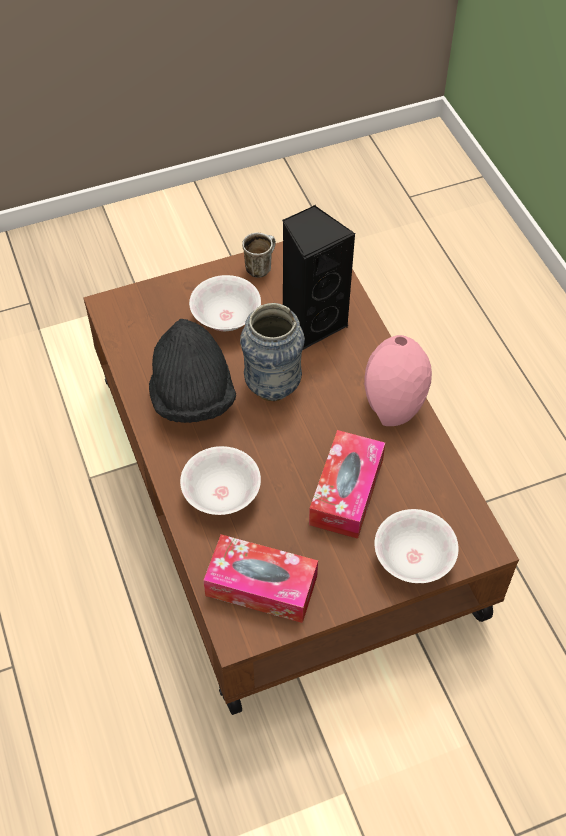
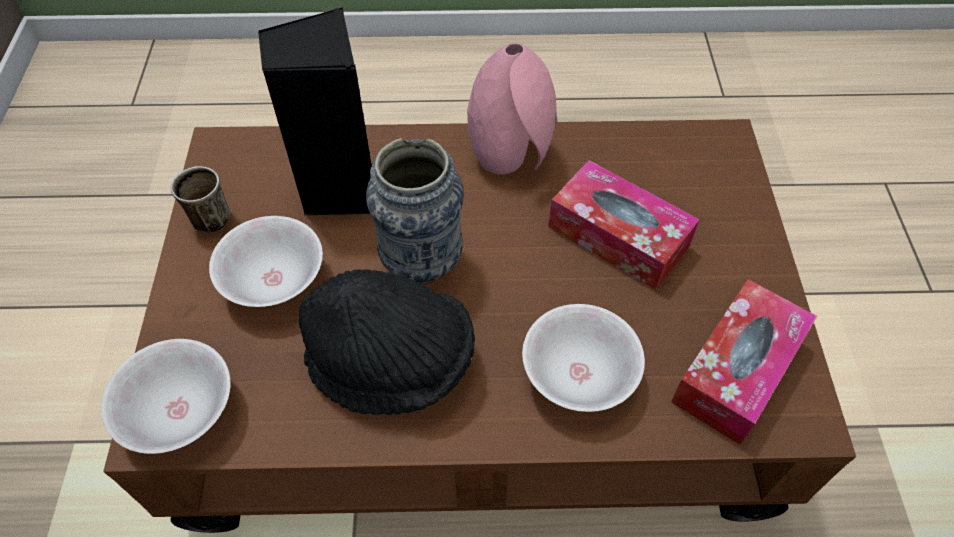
camera: 70 degrees left, 0 degrees up
white bowl [375,509,459,583] -> white bowl moved to [101,339,231,454]

